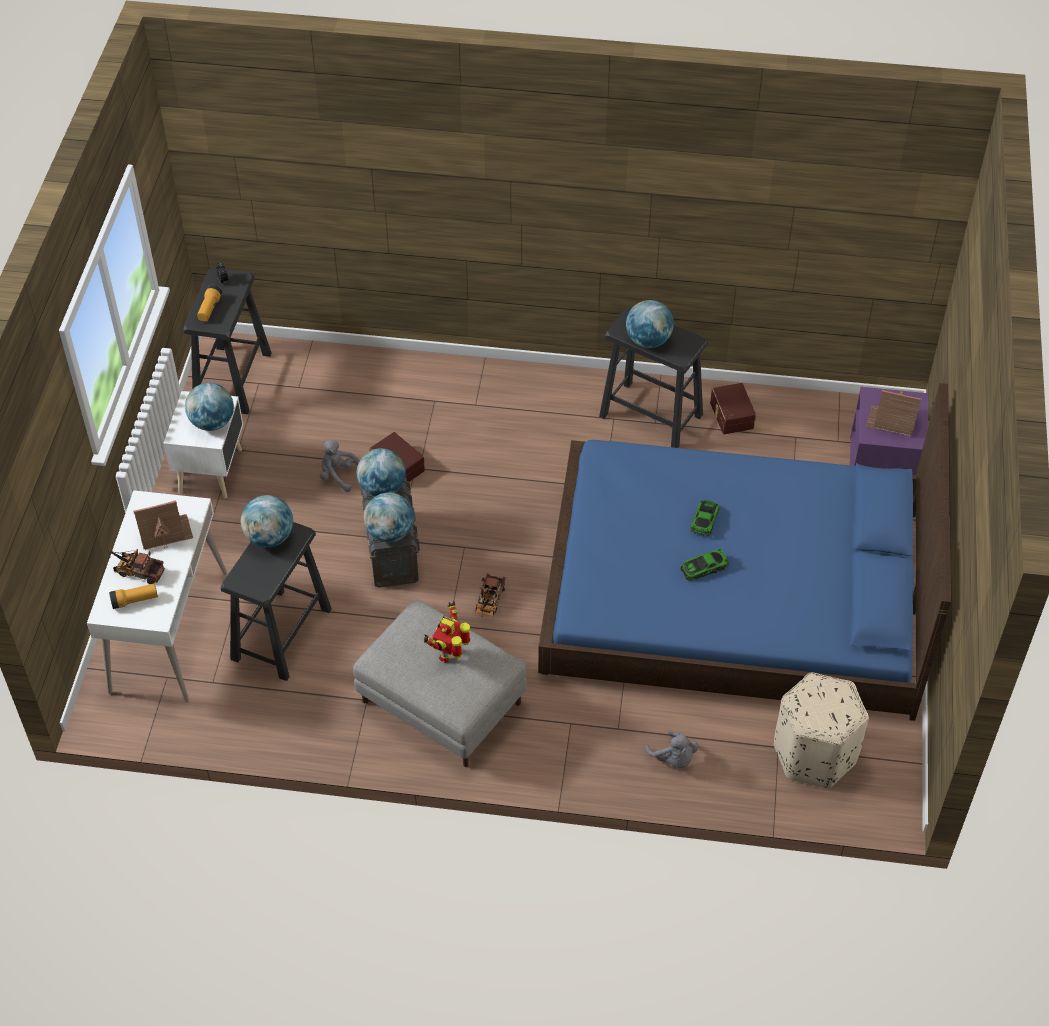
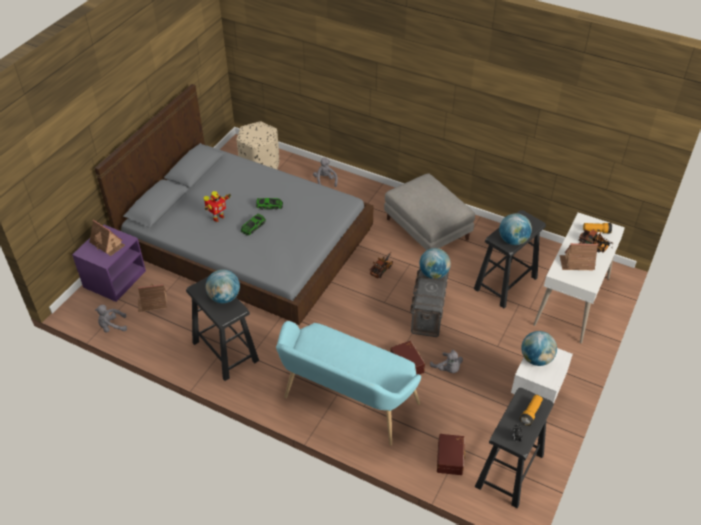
camera: 160 degrees left, 5 degrees down
globe [357,448,406,496] -> none
toy robot [424,601,471,663] -> toy robot moved to [204,191,231,222]
blue bed [538,383,951,721] -> grey bed [95,84,374,325]
brown storage box [710,383,756,434] -> brown storage box moved to [437,434,466,475]
none -> grey plush toy [95,305,127,333]
none -> toy house [138,283,167,312]
none -> turquoise bench [276,321,421,445]

